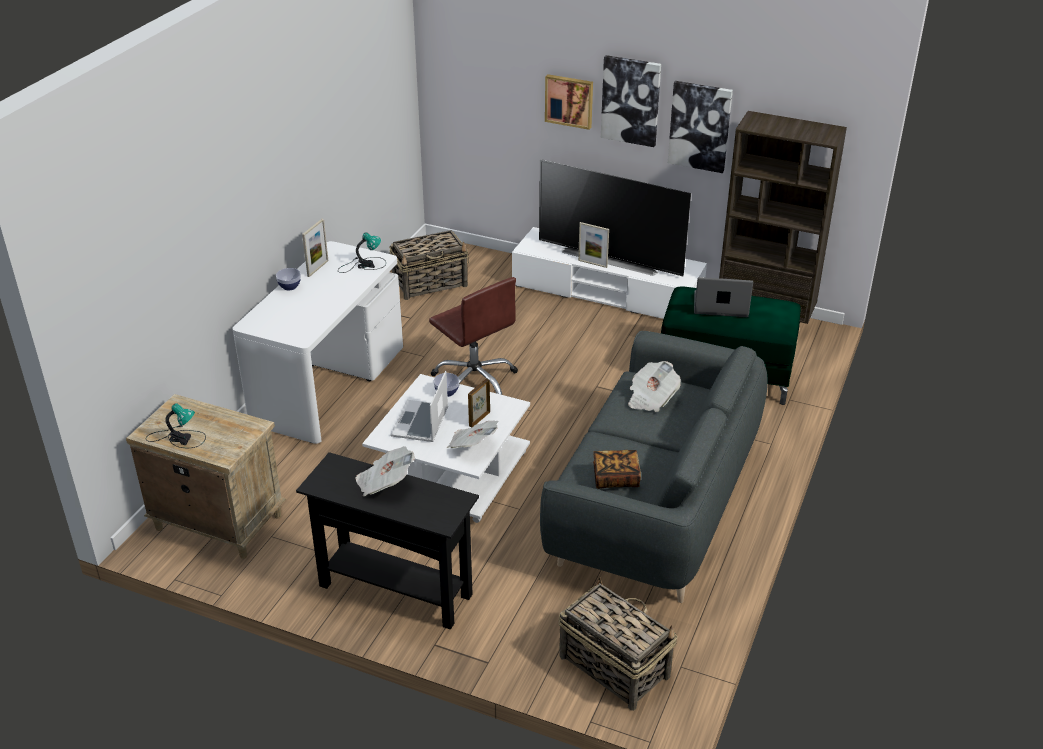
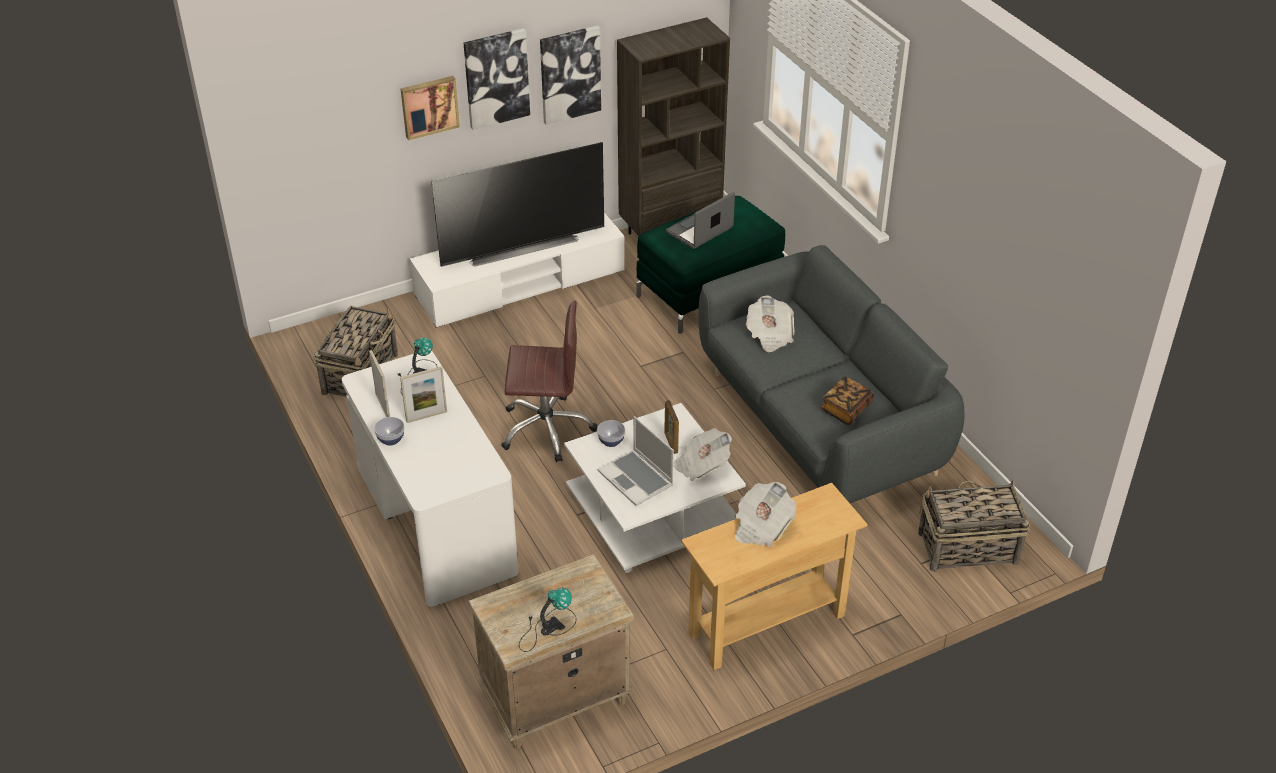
camera: 50 degrees left, 5 degrees up
black console table [296,452,479,630] -> beige console table [681,483,868,670]
picture frame [578,222,609,268] -> picture frame moved to [400,366,447,423]

